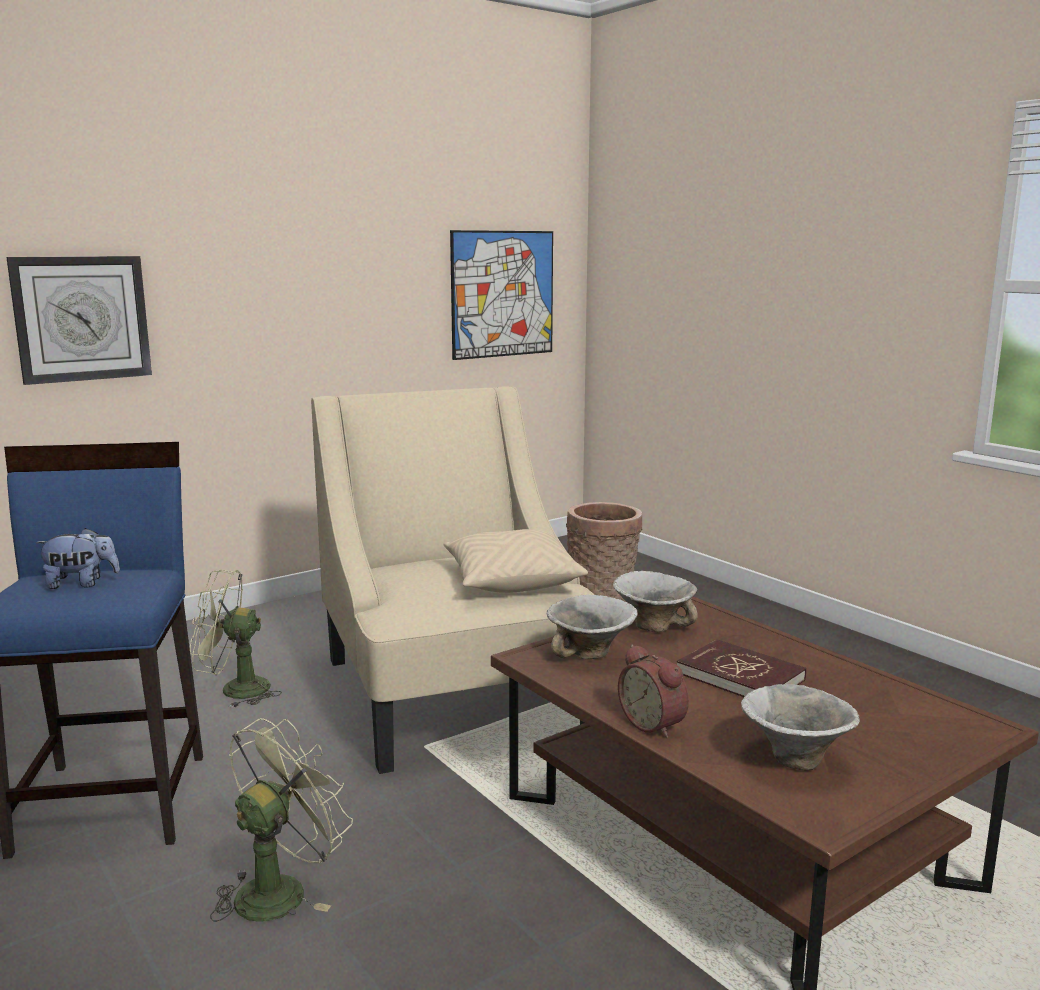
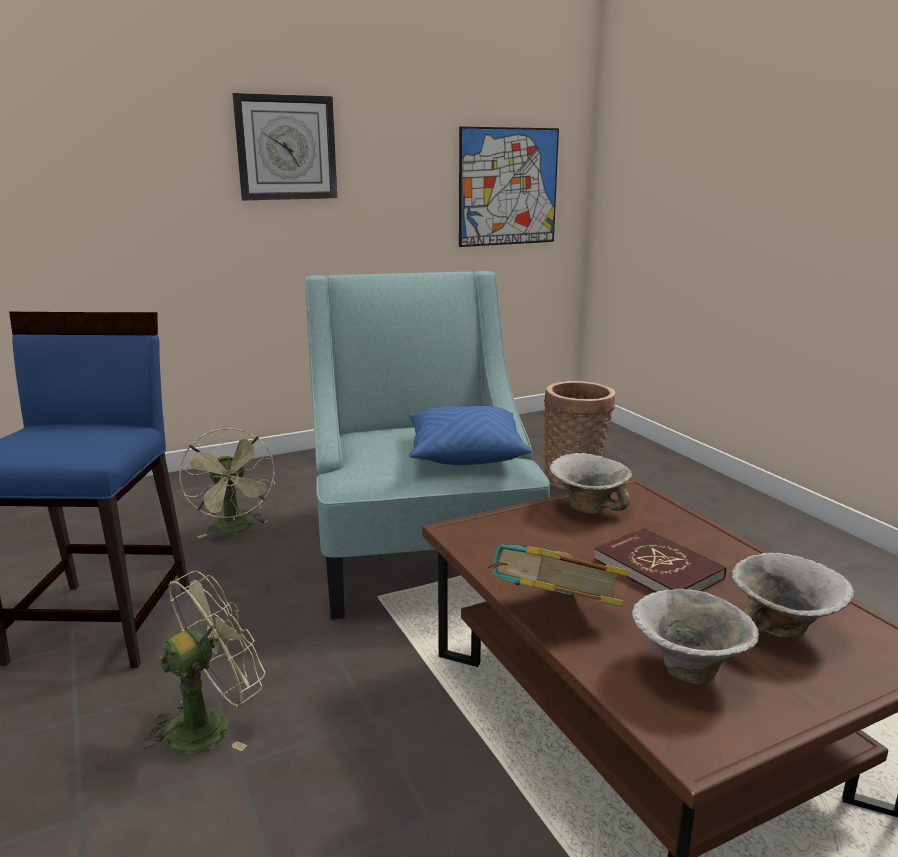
camera: 10 degrees right, 5 degrees up
wall clock [6,256,152,385] -> wall clock moved to [232,93,337,200]
plush toy [36,528,120,589] -> none
green fan [190,569,282,708] -> green fan turned 120 degrees counterclockwise [179,428,275,538]
beige armchair [311,386,594,774] -> turquoise armchair [305,271,550,620]
beige pillow [443,529,588,593] -> blue pillow [409,406,532,465]
bowl [546,594,638,659] -> bowl moved to [731,553,854,638]
alarm clock [618,645,689,738] -> book [488,544,629,607]

